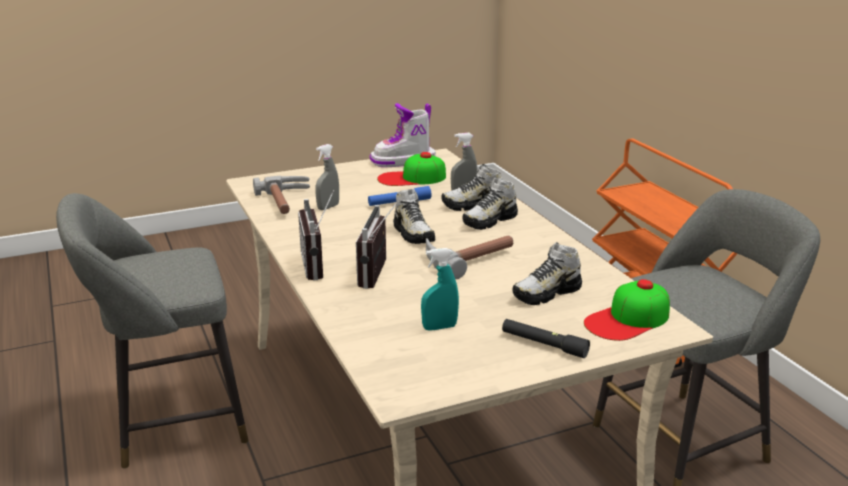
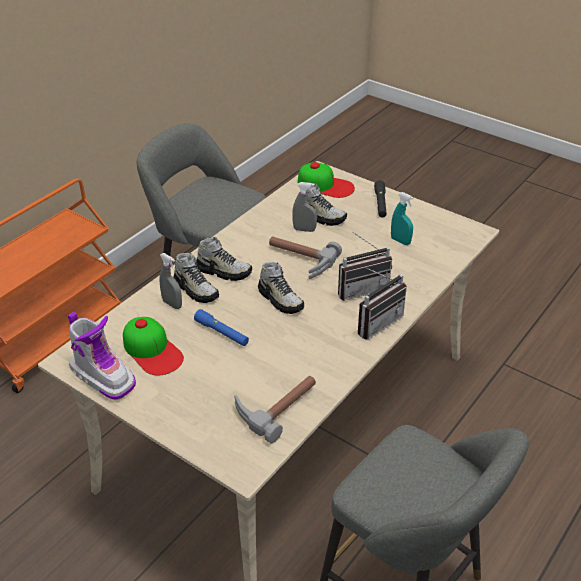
camera: 120 degrees left, 15 degrees up
grey spray bottle [315,144,339,210] -> grey spray bottle moved to [292,182,317,232]
shoe [393,189,435,244] -> shoe turned 105 degrees clockwise [258,262,304,314]

